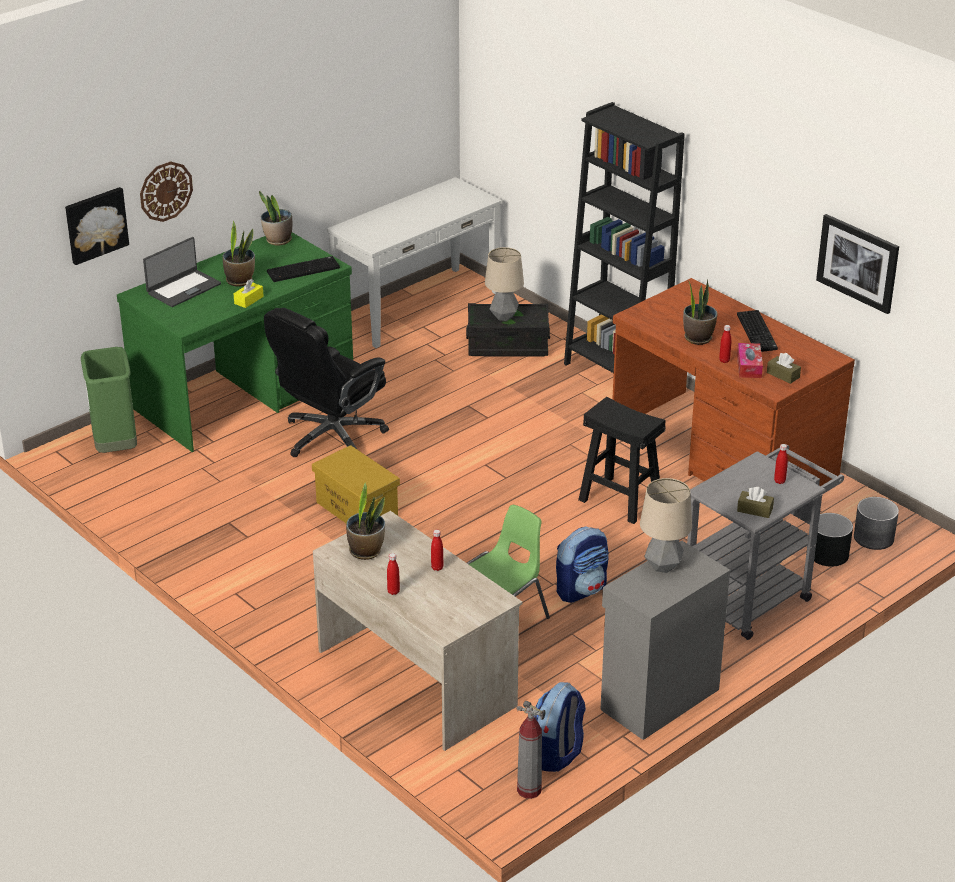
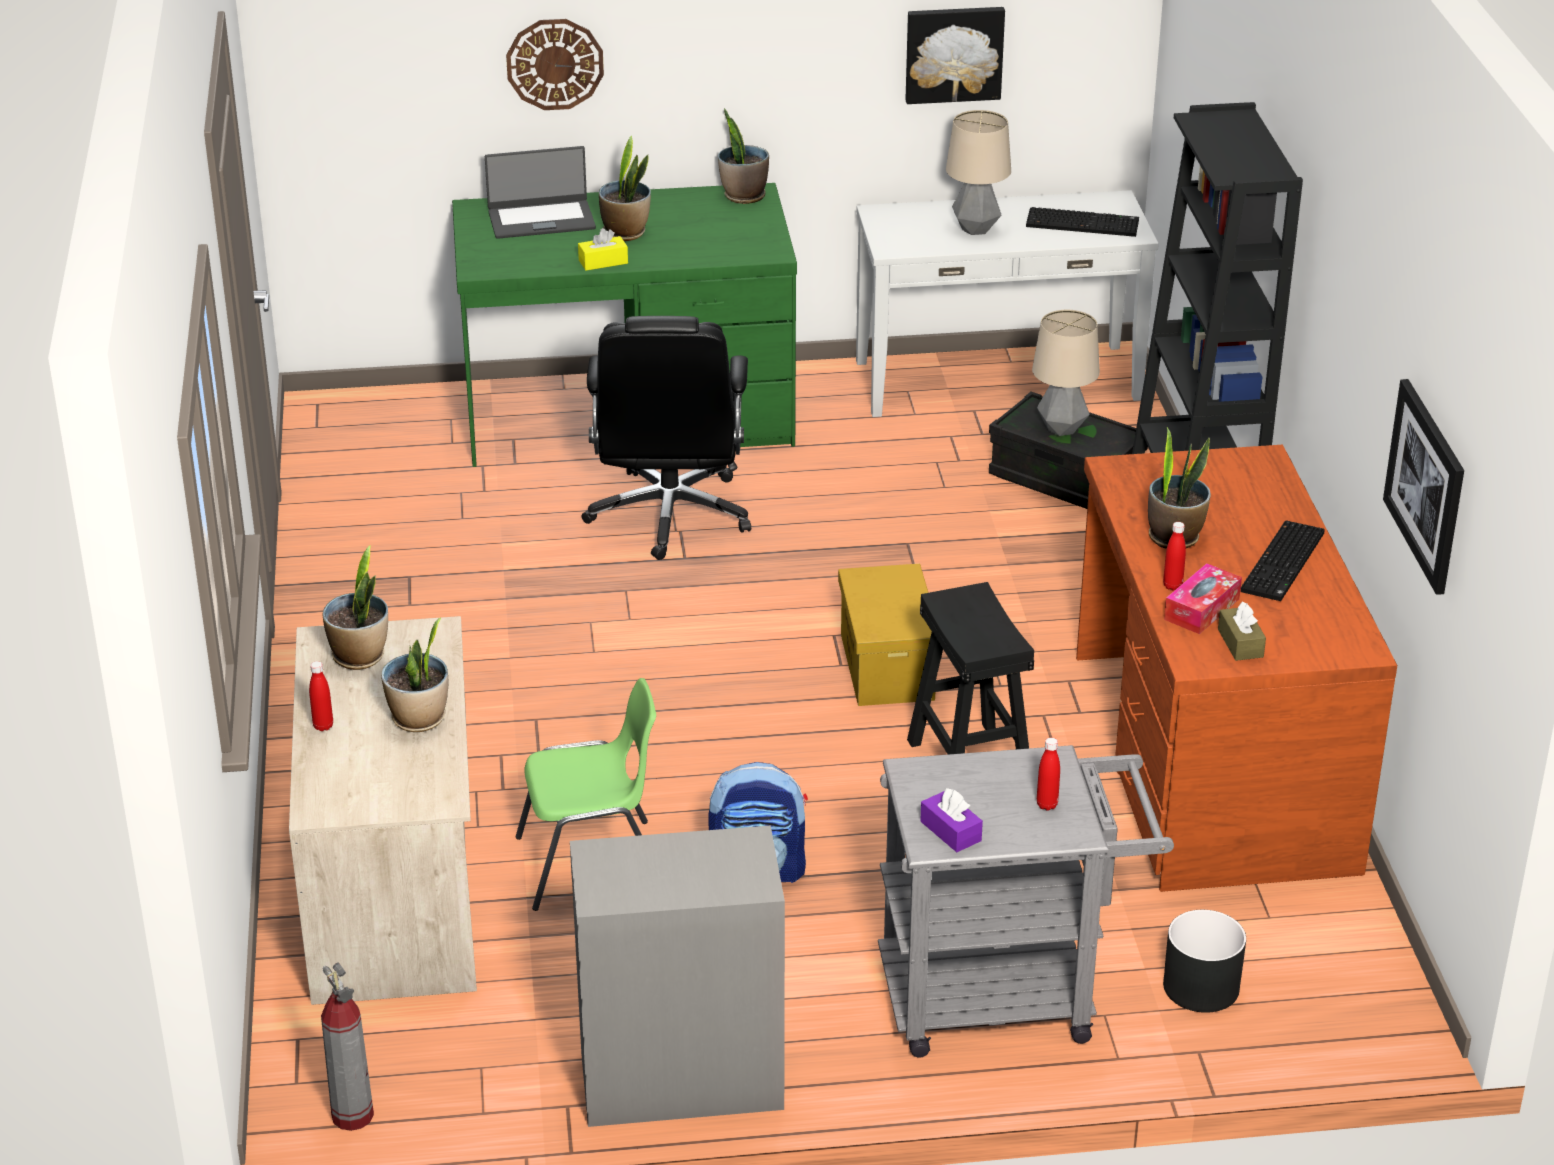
camera: 35 degrees right, 0 degrees up
picture [65,187,129,265] -> picture moved to [905,7,1005,104]
green trash can [81,347,137,453] -> none
black office chair [264,308,389,457] -> black office chair turned 75 degrees counterclockwise [581,316,751,560]
keyboard [267,256,340,282] -> keyboard moved to [1026,207,1139,237]
yellow storage box [312,445,400,523] -> yellow storage box moved to [838,564,935,706]
red bottle [431,530,443,571] -> potted plant [381,618,448,732]
backpack [534,682,586,772] -> none
table lamp [640,478,692,573] -> table lamp moved to [946,110,1011,235]
brown tissue box [737,487,774,518] -> purple tissue box [920,788,983,852]
grey planter [854,497,899,550] -> none

